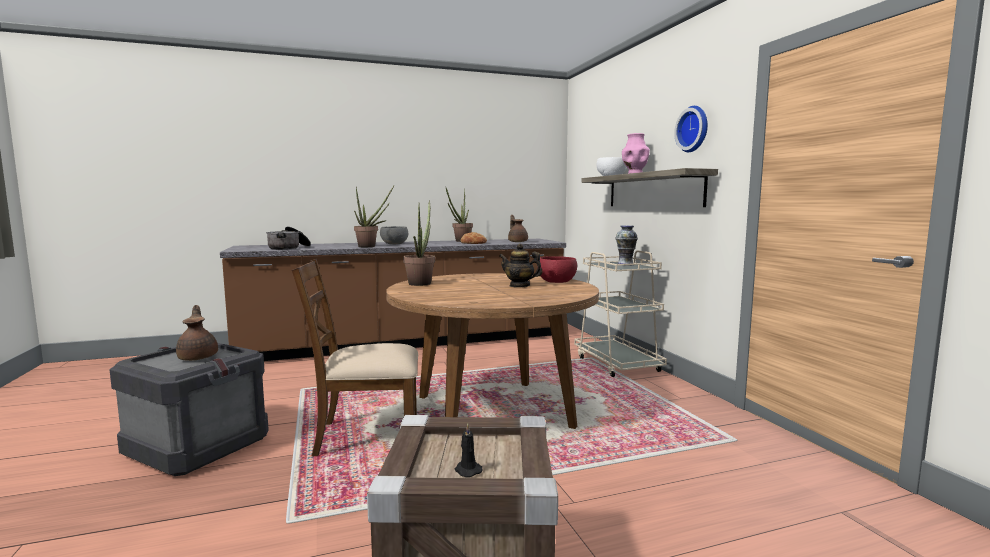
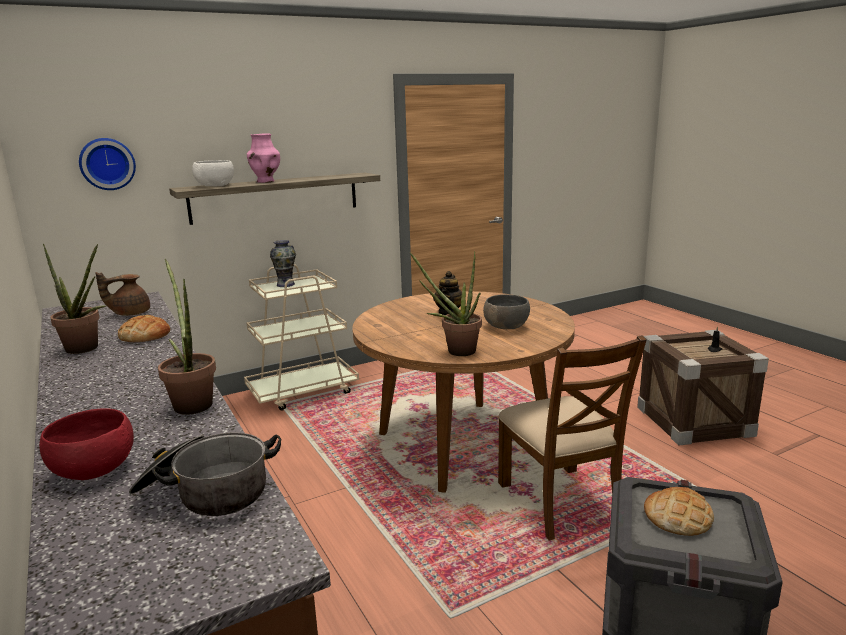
camera: 100 degrees left, 10 degrees up
brown teapot [176,305,218,361] -> bread [644,487,714,536]
grey bowl [380,226,408,244] -> grey bowl moved to [483,295,530,329]
red bowl [537,256,577,283] -> red bowl moved to [39,408,134,480]
wall clock [674,106,708,152] -> wall clock moved to [79,138,136,190]

